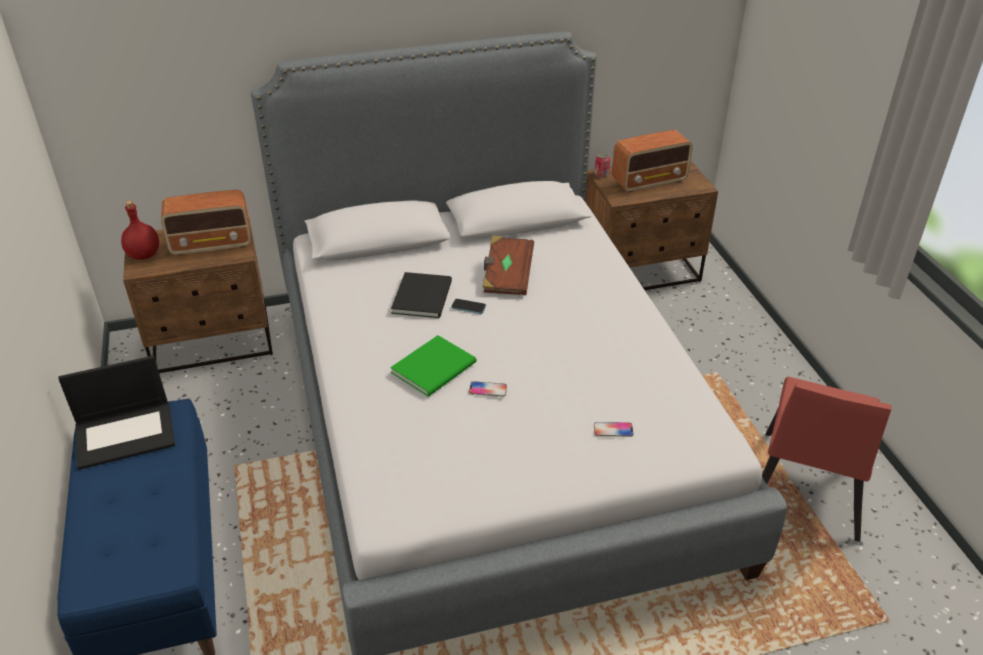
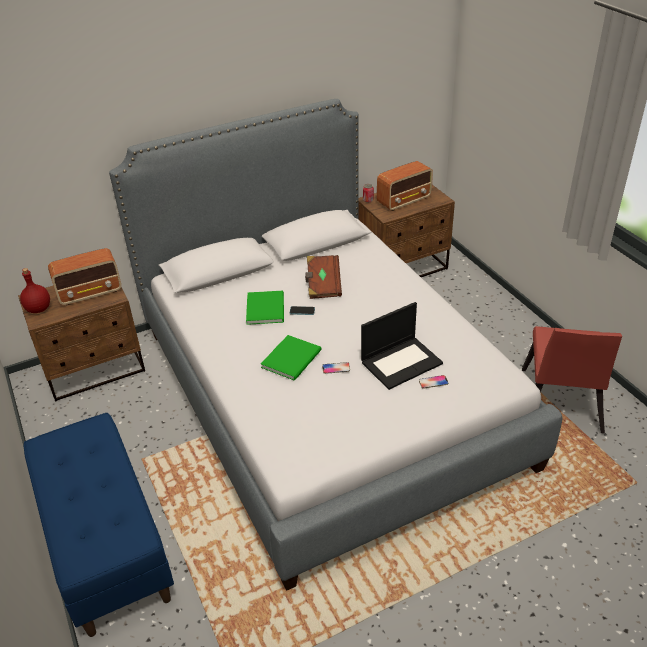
camera: 10 degrees left, 0 degrees up
laptop [58,356,175,470] -> laptop moved to [361,302,443,390]
black book [391,272,452,318] -> green book [246,291,284,325]

